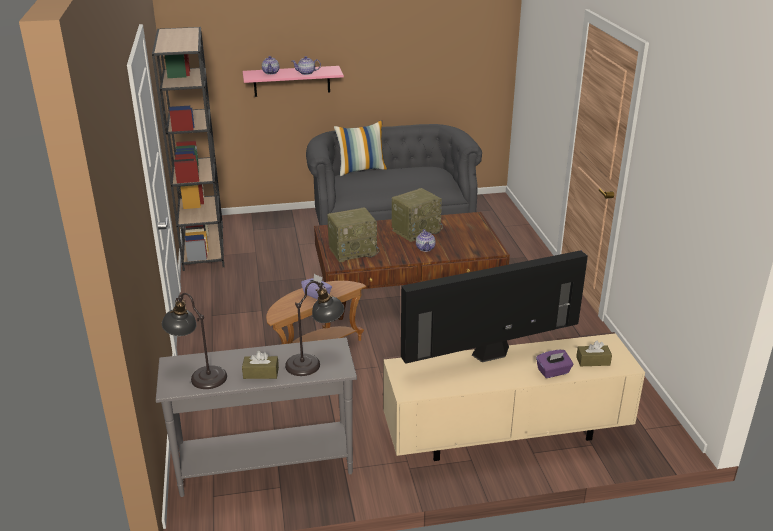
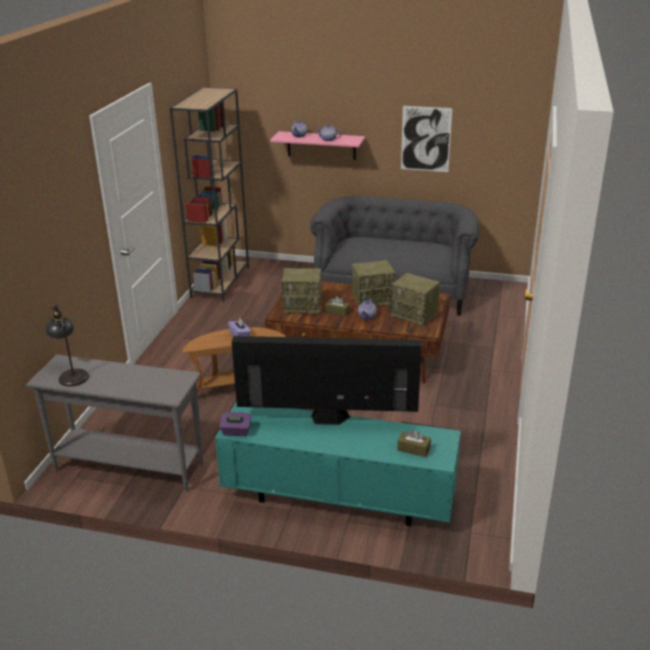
camera: 25 degrees right, 0 degrees up
brown tissue box [242,351,279,379] -> brown tissue box moved to [325,296,350,317]
grey table lamp [285,281,344,376] -> none
pillow [334,120,387,176] -> none
beige tv stand [383,332,645,461] -> turquoise tv stand [215,402,461,526]
purple tissue box [536,350,573,378] -> purple tissue box moved to [219,412,252,436]
none -> radio [390,273,440,326]
none -> picture [401,106,452,172]

